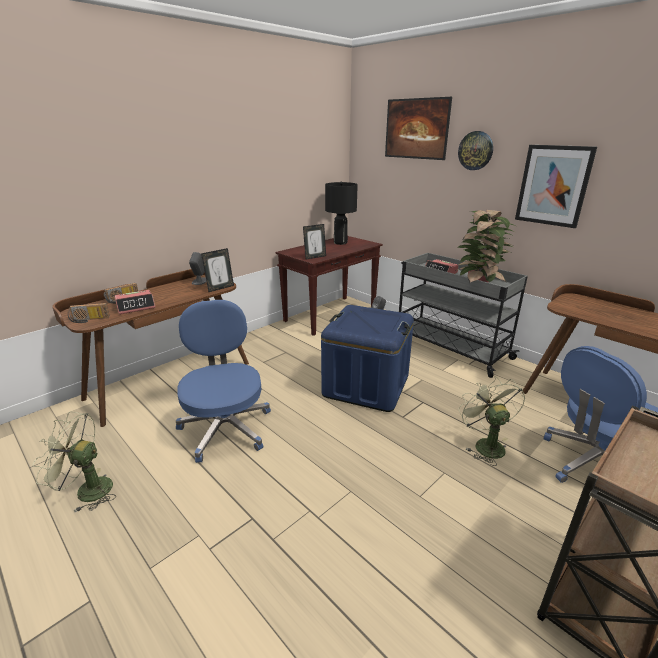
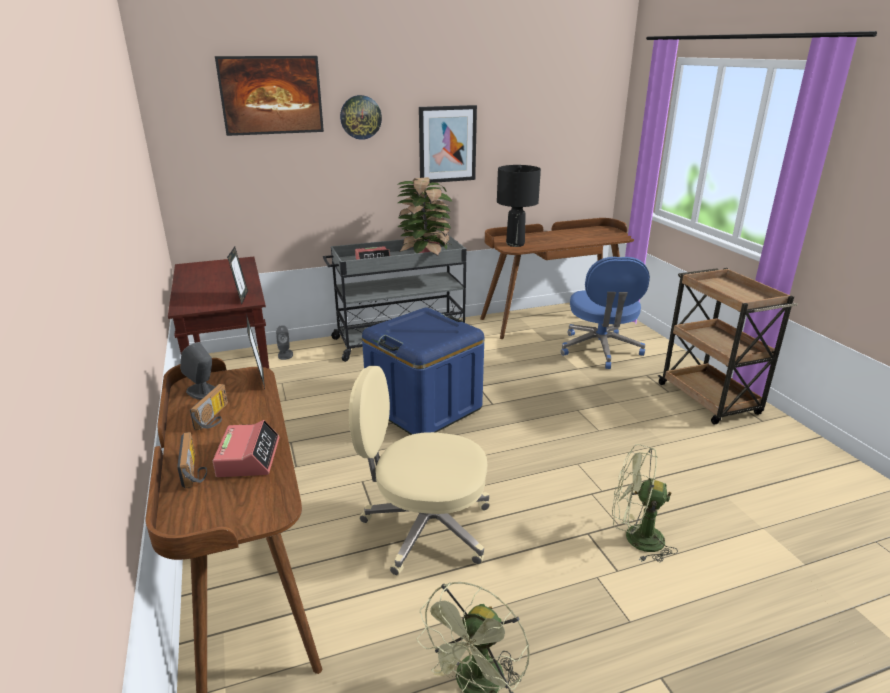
camera: 65 degrees left, 0 degrees up
radio [68,303,110,323] -> radio moved to [190,384,228,430]
blue office chair [176,300,271,463] -> beige office chair [349,366,490,576]
black table lamp [325,181,358,245] -> black table lamp moved to [497,165,541,247]
green fan [458,377,525,466] -> green fan moved to [612,444,678,563]

